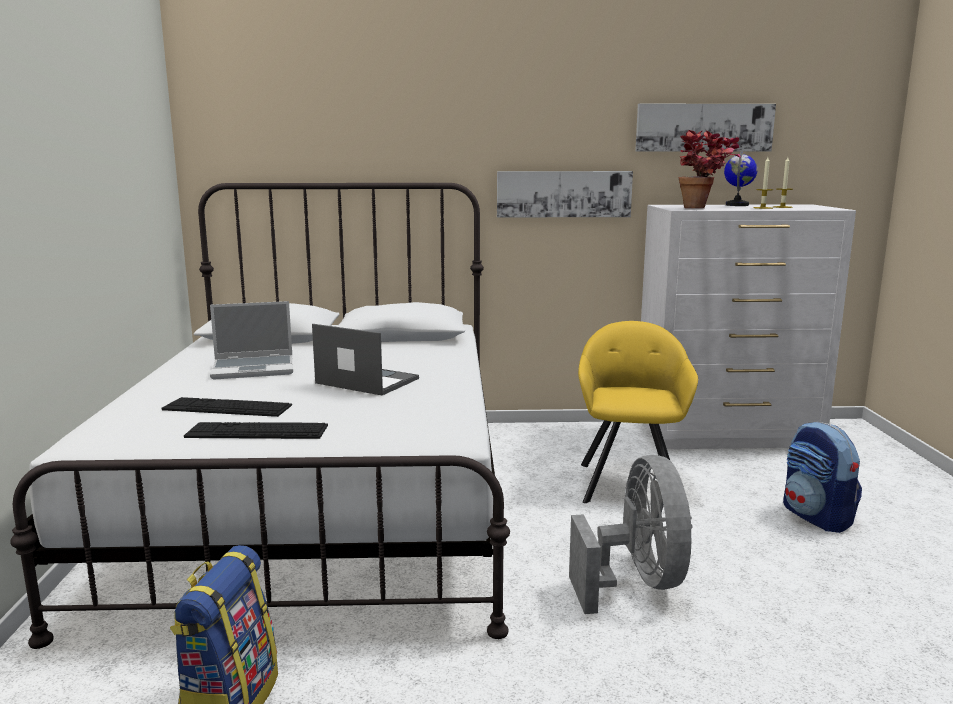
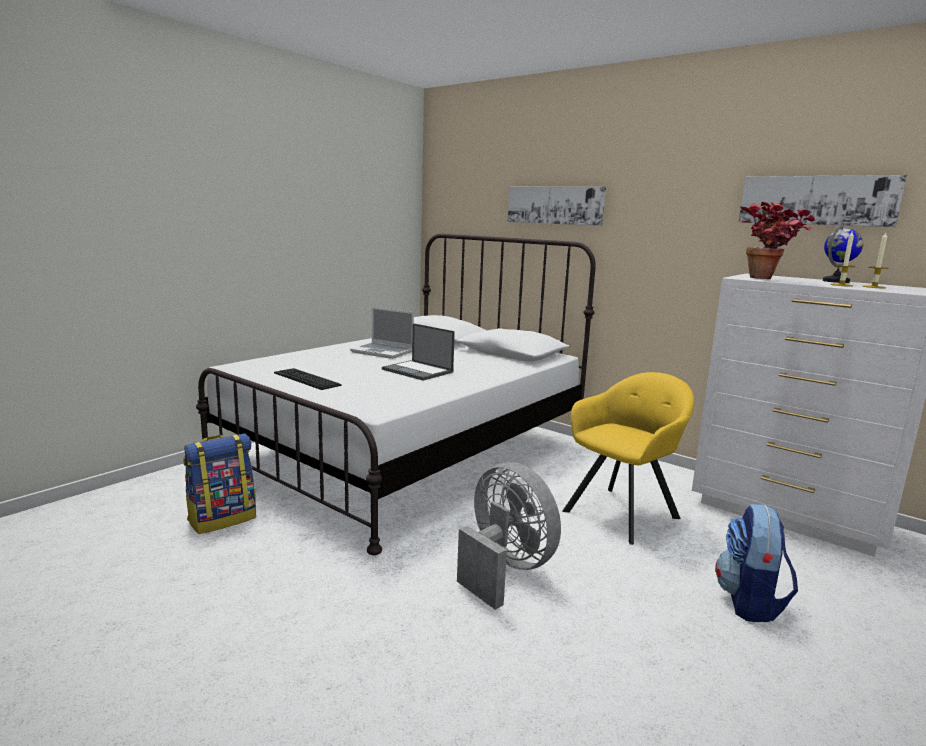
camera: 40 degrees right, 0 degrees up
keyboard [161,397,292,417] -> none
laptop [312,324,419,395] -> laptop turned 150 degrees clockwise [382,323,455,381]
picture [497,171,633,218] -> picture moved to [508,186,606,226]
grey fan [569,455,693,614] -> grey fan turned 75 degrees counterclockwise [457,462,561,610]

